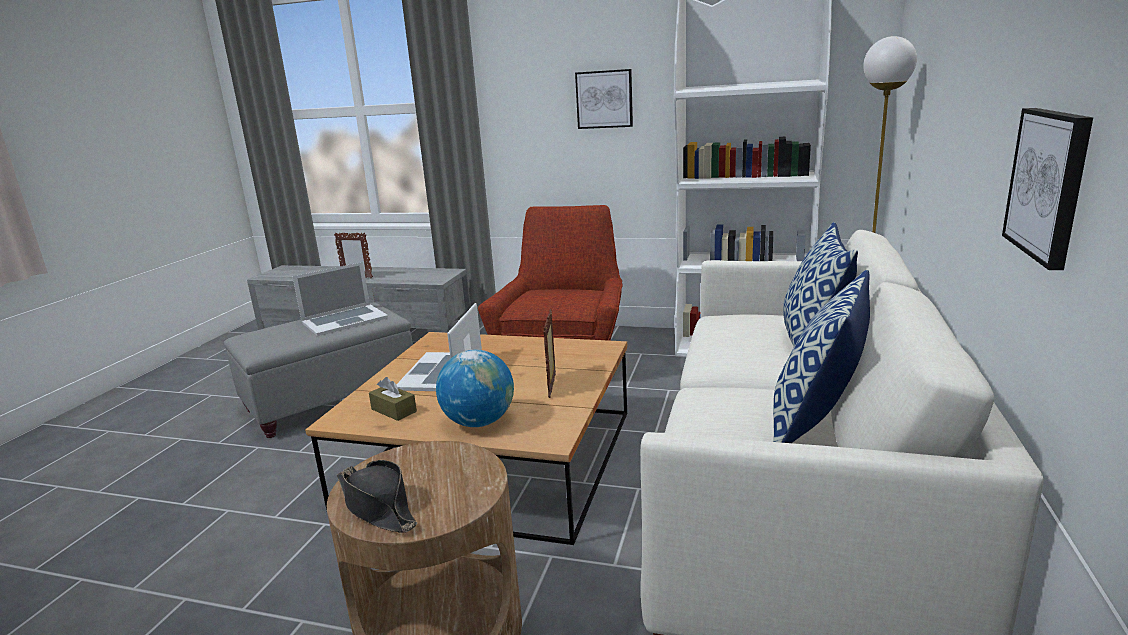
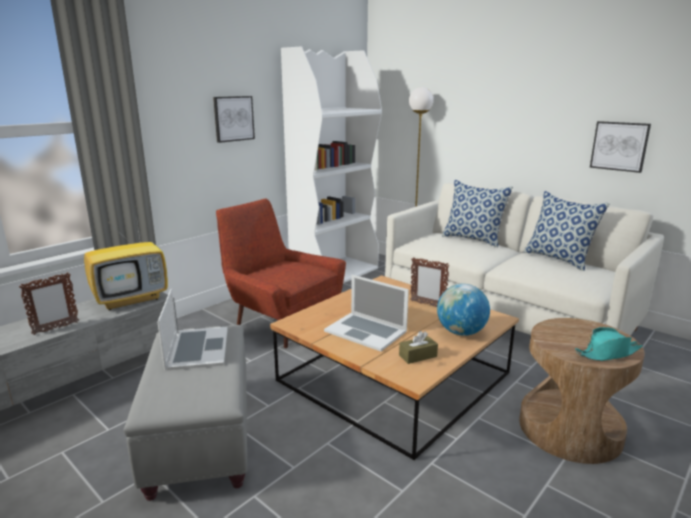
camera: 65 degrees left, 0 degrees up
black hat [337,460,417,533] -> turquoise hat [575,327,642,361]
none -> television [84,209,168,311]

